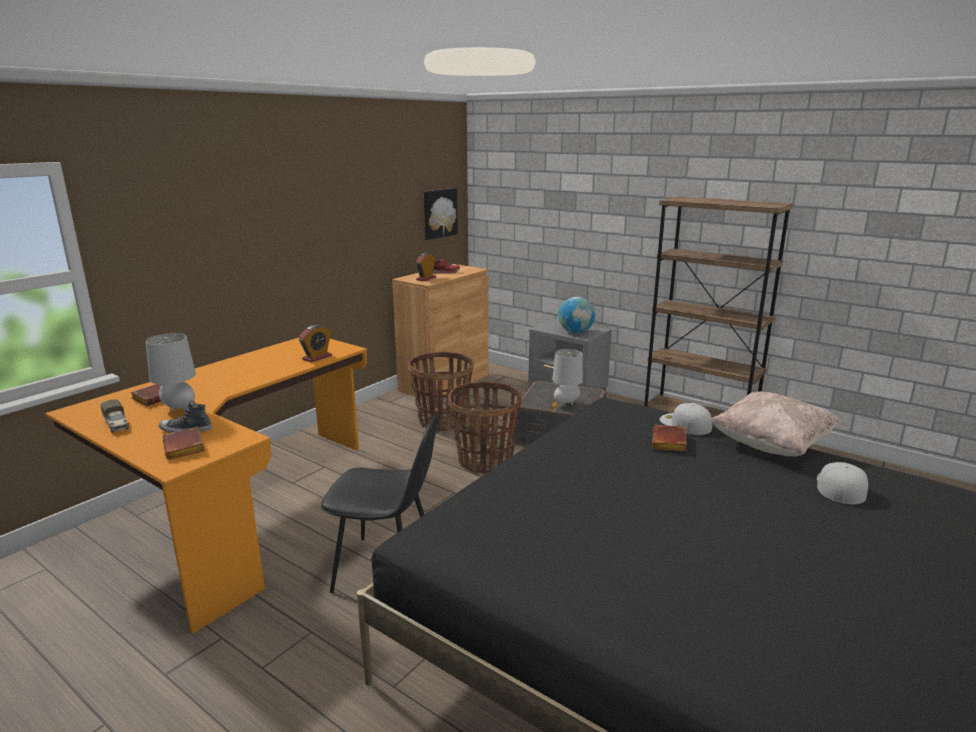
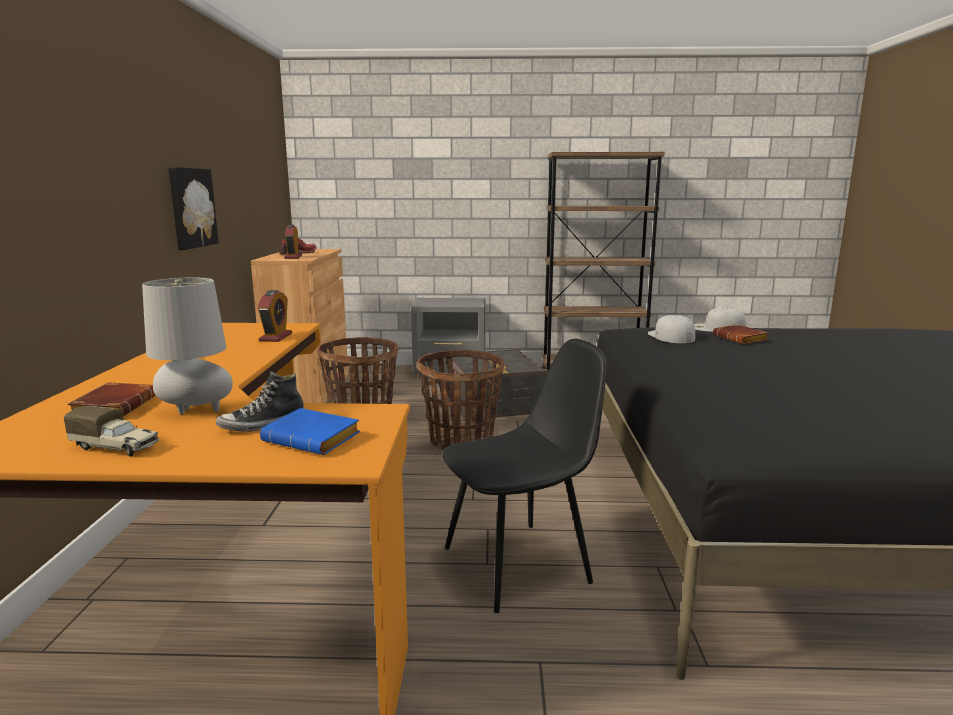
camera: 35 degrees left, 5 degrees down
brown book [163,426,205,460] -> blue book [260,408,360,455]
picture [424,188,458,240] -> picture moved to [168,167,219,250]
grey table lamp [552,349,583,408] -> none
globe [558,297,595,333] -> none
beige pillow [710,391,841,456] -> none
white cap [817,462,868,504] -> white cap moved to [648,315,695,343]

